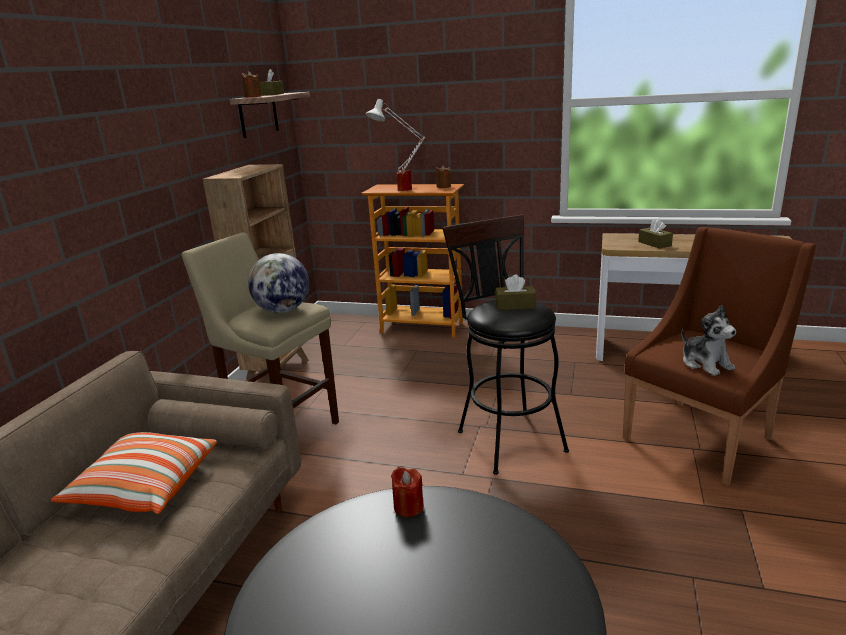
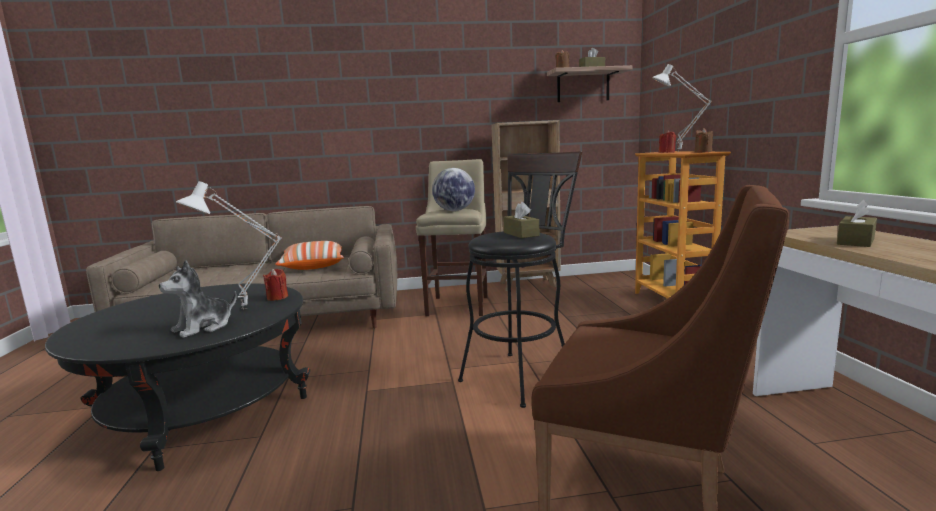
camera: 65 degrees right, 10 degrees down
plush toy [682,305,736,376] -> plush toy moved to [159,260,237,338]
none -> white table lamp [176,181,282,309]

